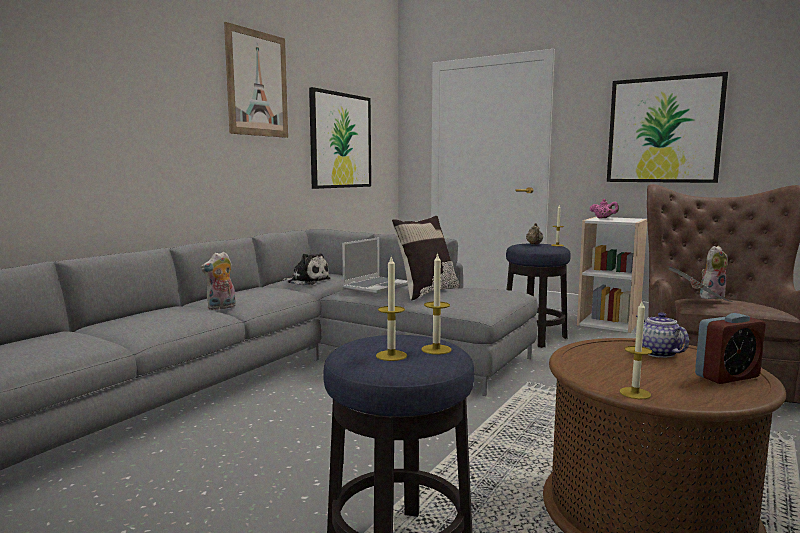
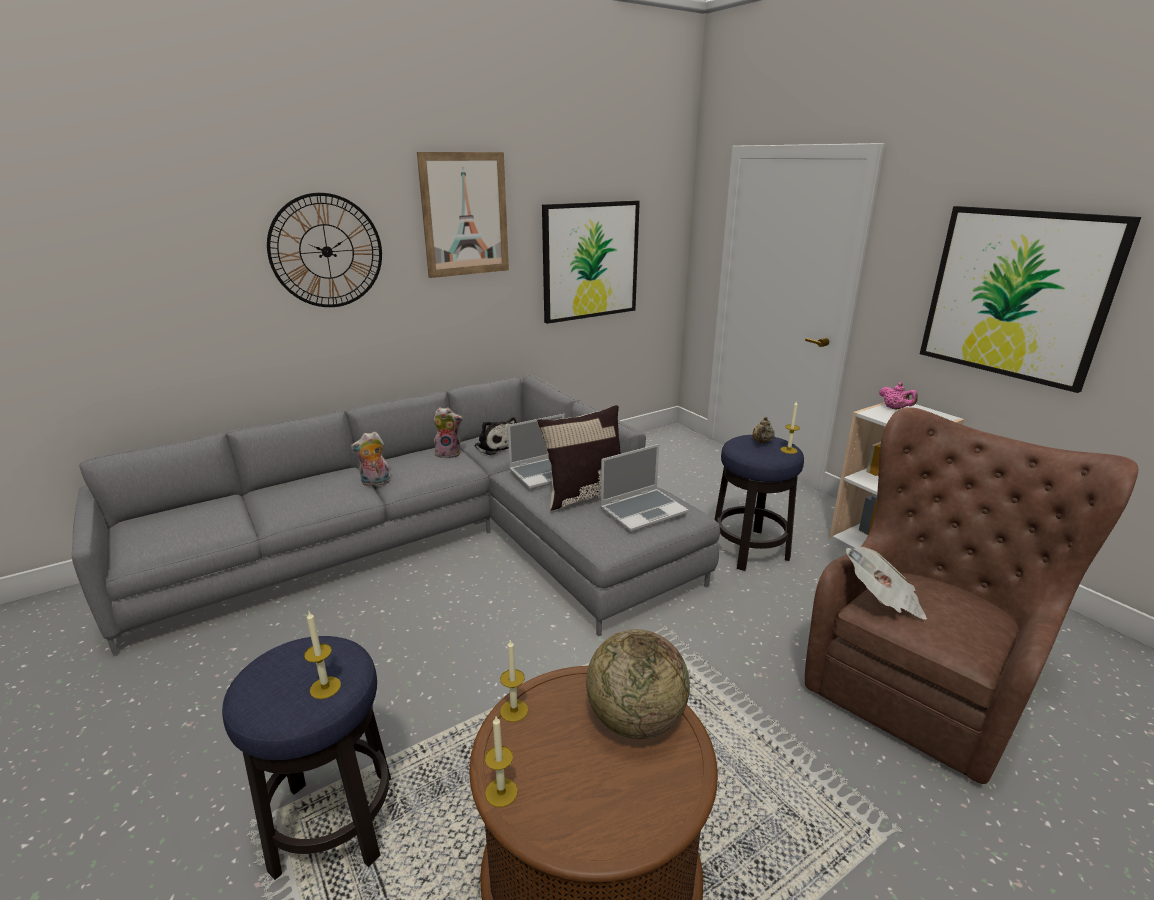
camera: 25 degrees right, 15 degrees up
candle [376,257,407,361] -> candle moved to [500,640,528,722]
teapot [636,312,689,358] -> globe [586,629,690,739]
alarm clock [695,313,766,384] -> none
plush toy [700,246,728,299] -> plush toy moved to [433,407,463,458]
none -> wall clock [267,193,382,307]
none -> laptop [600,444,688,532]

